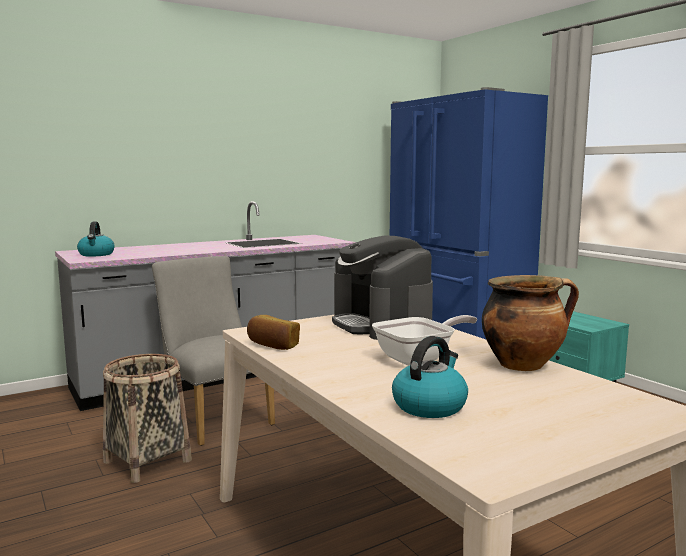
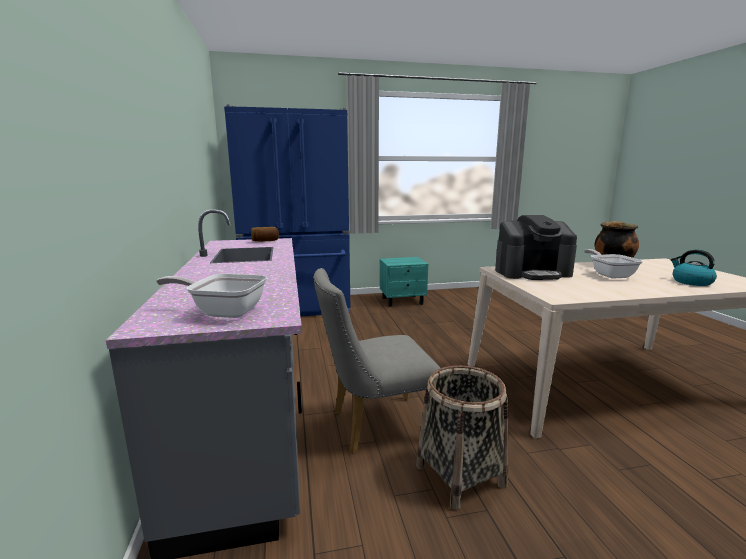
camera: 70 degrees left, 5 degrees up
kettle [77,222,115,257] -> frying pan [156,274,267,318]
bread [247,315,300,350] -> bread moved to [251,227,279,242]

